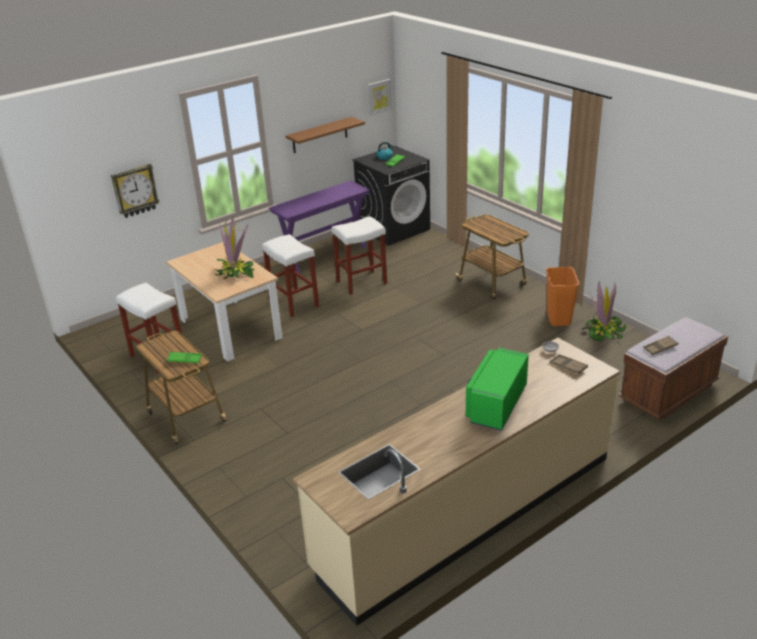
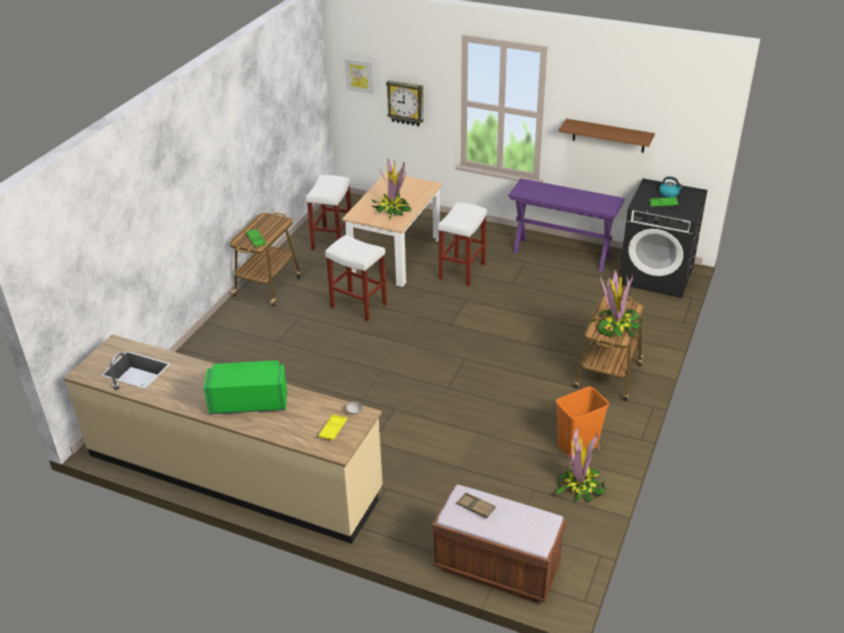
camera: 60 degrees right, 5 degrees up
white stool [332,216,387,295] -> white stool moved to [325,235,387,322]
picture [368,79,392,116] -> picture moved to [345,58,373,94]
brown tray [550,354,588,374] -> yellow tray [319,415,347,440]
none -> potted plant [592,269,642,338]

